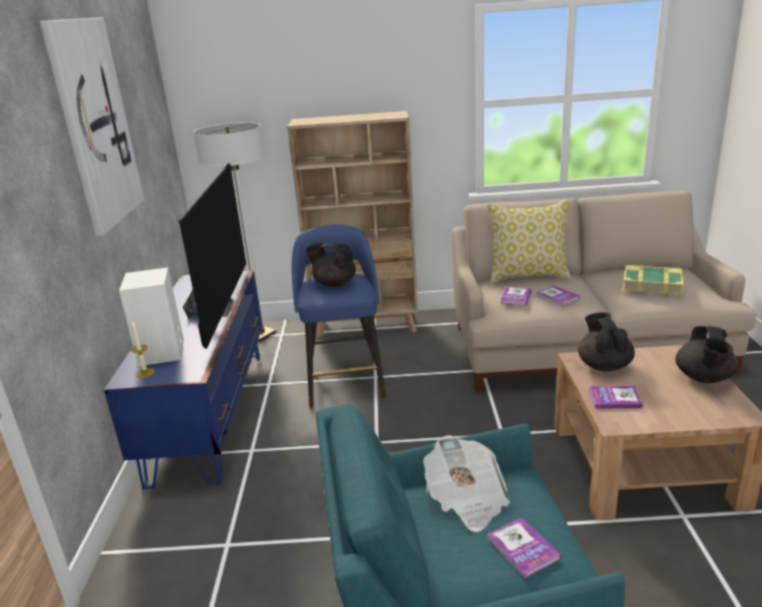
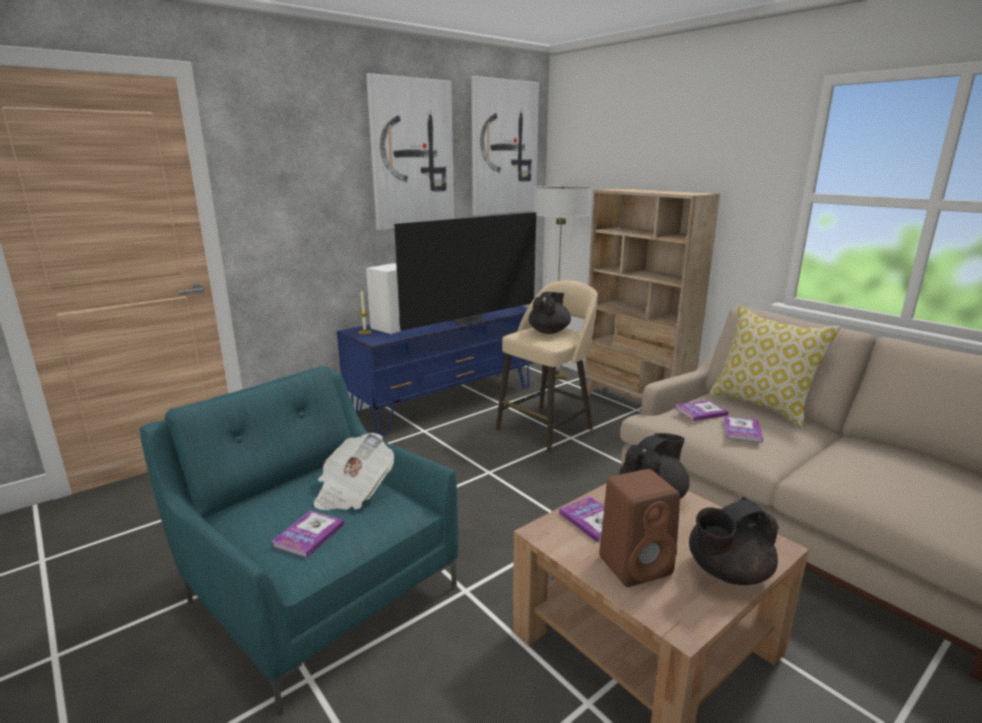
camera: 50 degrees right, 5 degrees down
blue stool [292,225,386,407] -> beige stool [496,280,598,453]
black teapot [305,242,356,287] -> black teapot turned 45 degrees clockwise [528,292,571,334]
book [623,265,684,296] -> none
none -> picture [471,76,539,215]
none -> brown speaker [599,469,680,587]

